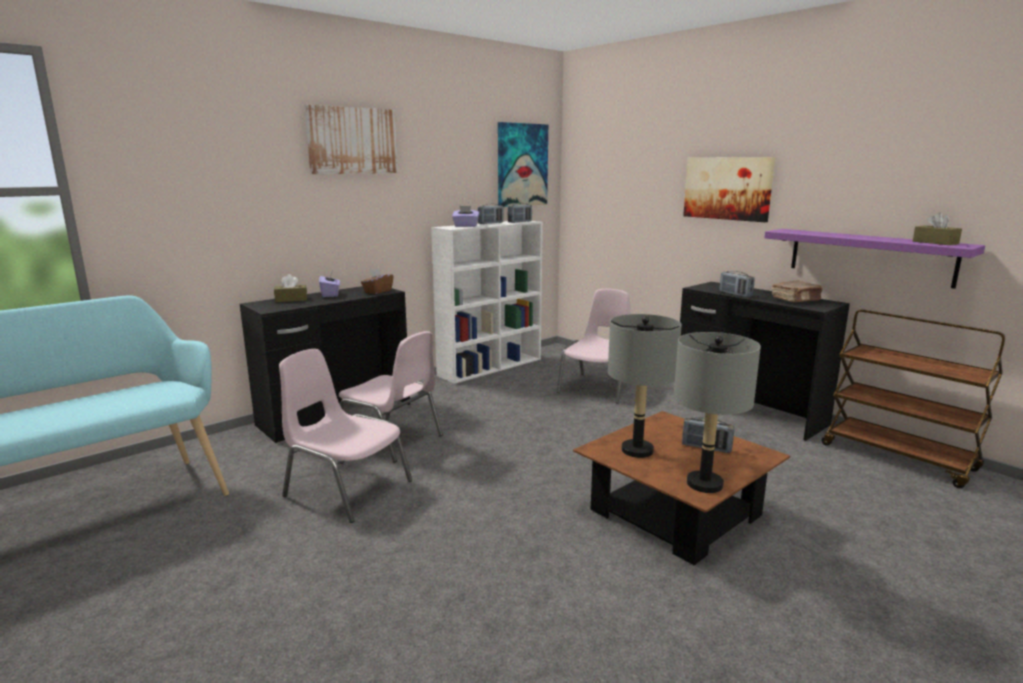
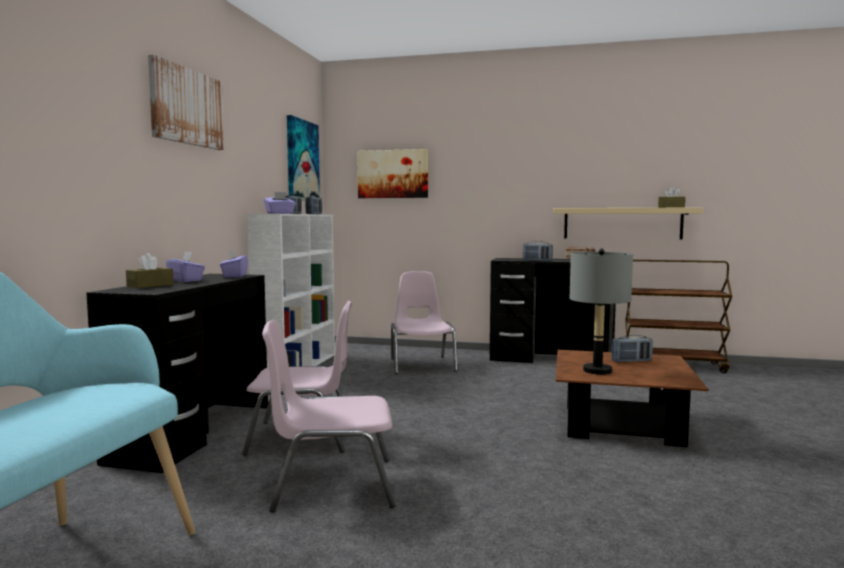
camera: 35 degrees left, 10 degrees down
brown tissue box [361,268,394,294] -> purple tissue box [220,249,248,277]
grey table lamp [674,332,761,493] -> none
picture [683,157,775,222] -> picture moved to [357,149,428,198]
purple shelf [765,229,985,289] -> beige shelf [553,207,703,239]

